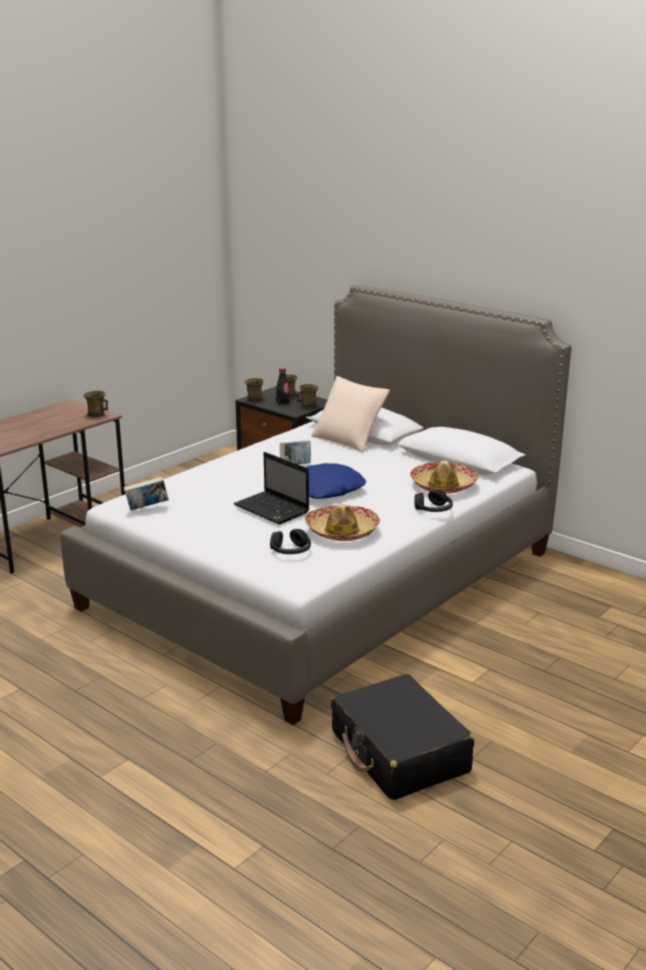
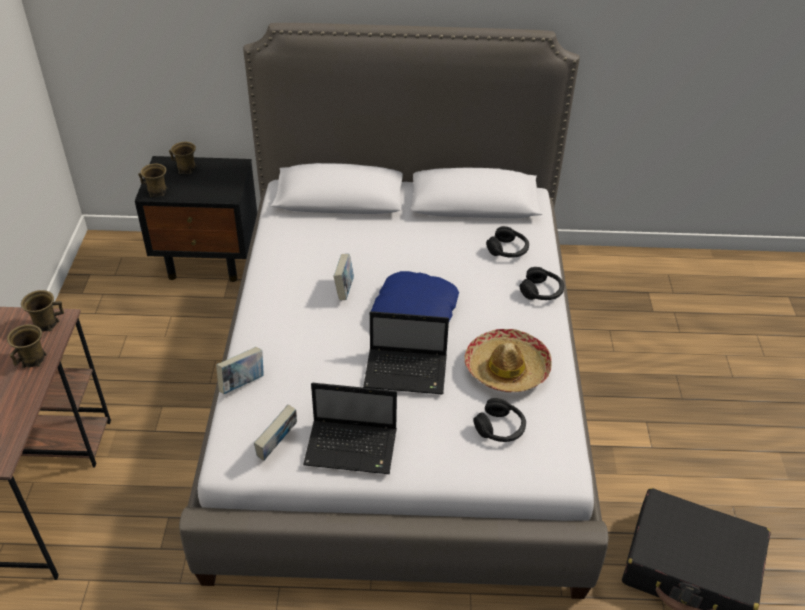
camera: 40 degrees left, 20 degrees up
black bottle [276,368,290,406] -> none
brown mug [296,384,319,409] -> brown mug moved to [7,324,47,368]
beige pillow [311,376,390,452] -> none
hat [410,461,479,494] -> black headphones [486,226,529,258]
none -> book [216,347,264,394]
none -> laptop [303,383,397,474]

